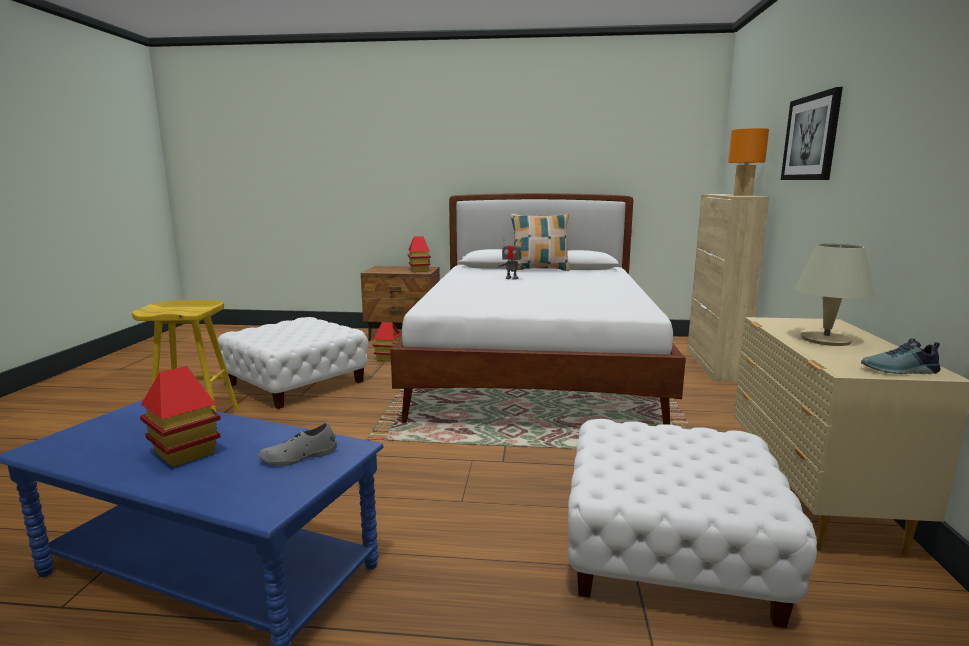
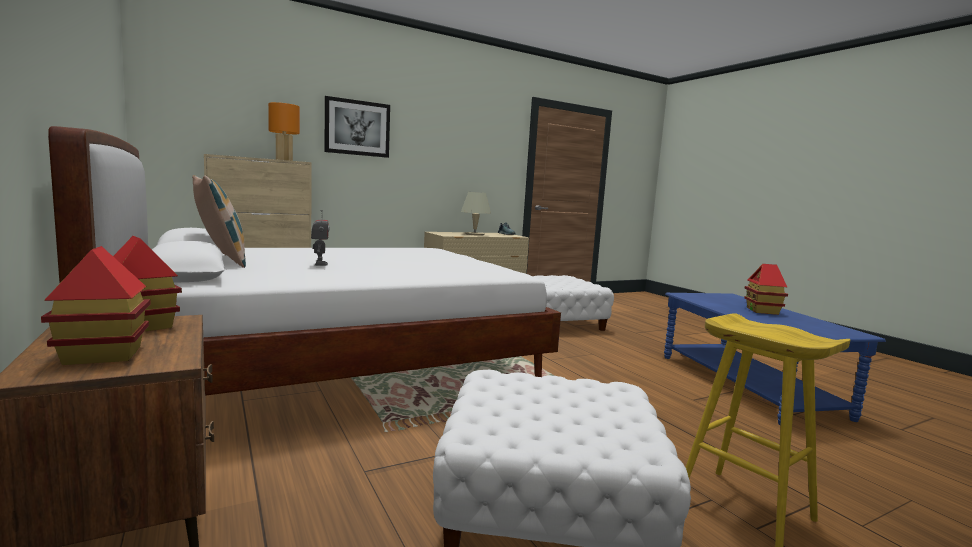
camera: 125 degrees left, 5 degrees down
grey shoe [258,423,337,466] -> none
toy house [373,322,401,361] -> toy house moved to [41,246,151,365]

